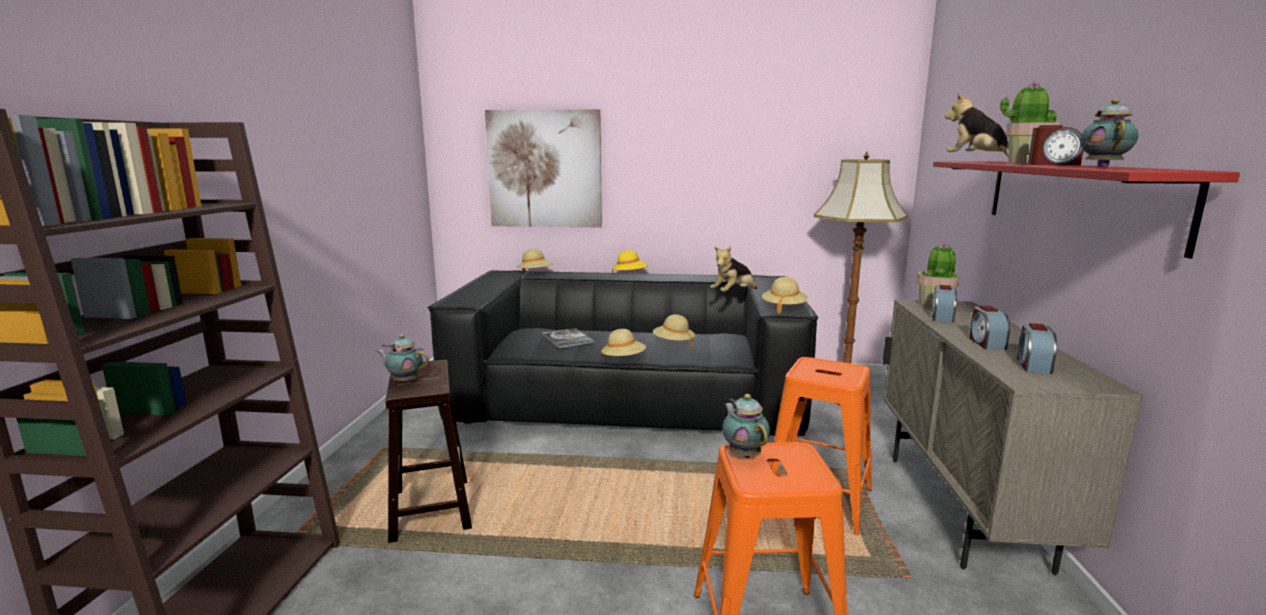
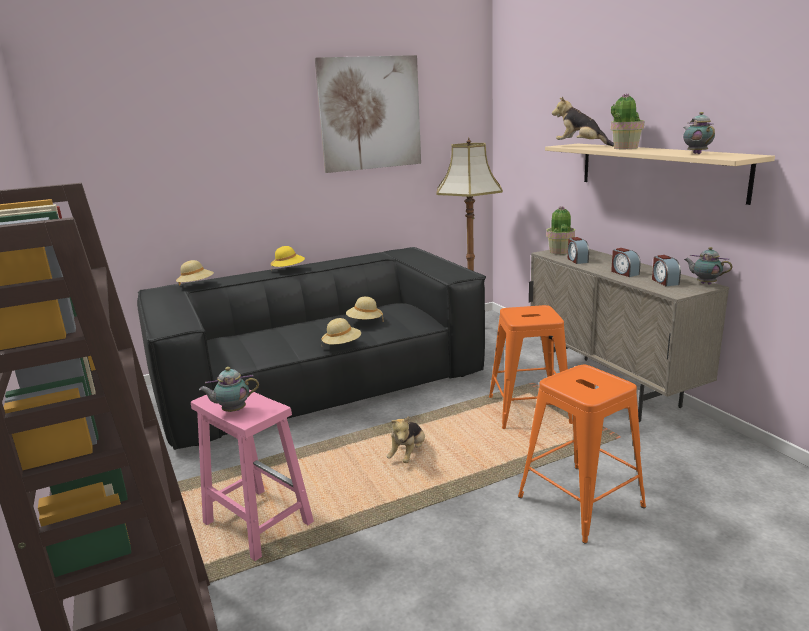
camera: 30 degrees left, 5 degrees up
brown stool [386,360,472,543] -> pink stool [191,389,314,561]
picture [485,109,602,227] -> picture moved to [315,55,421,173]
book [542,328,595,348] -> none
plush toy [710,246,757,292] -> plush toy moved to [387,416,425,463]
teapot [722,394,770,458] -> teapot moved to [684,247,732,285]
beige hat [762,277,808,314] -> none
red shelf [933,161,1240,258] -> beige shelf [545,144,775,205]
alarm clock [1028,125,1084,165] -> none

